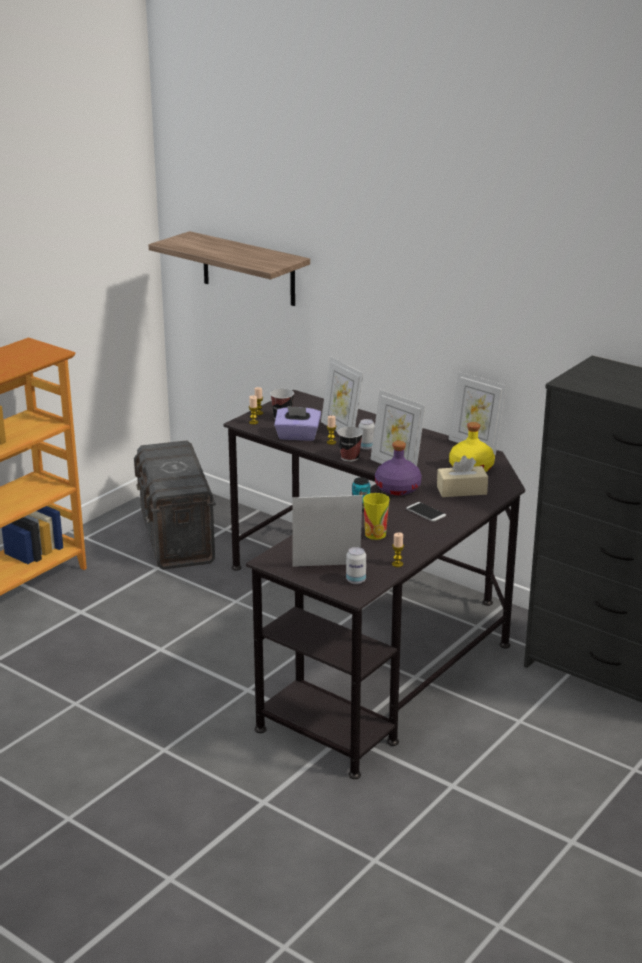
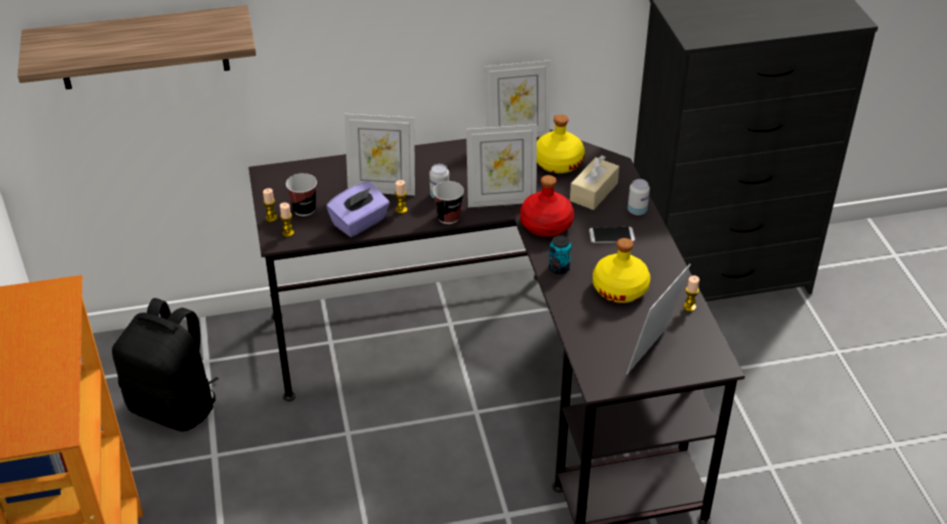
camera: 50 degrees left, 15 degrees up
grey storage box [134,441,216,570] -> black backpack [112,298,219,432]
can [346,547,366,584] -> can moved to [628,179,650,215]
cup [363,493,389,540] -> yellow bottle [593,238,650,303]
purple bottle [375,441,422,495] -> red bottle [520,175,574,237]

